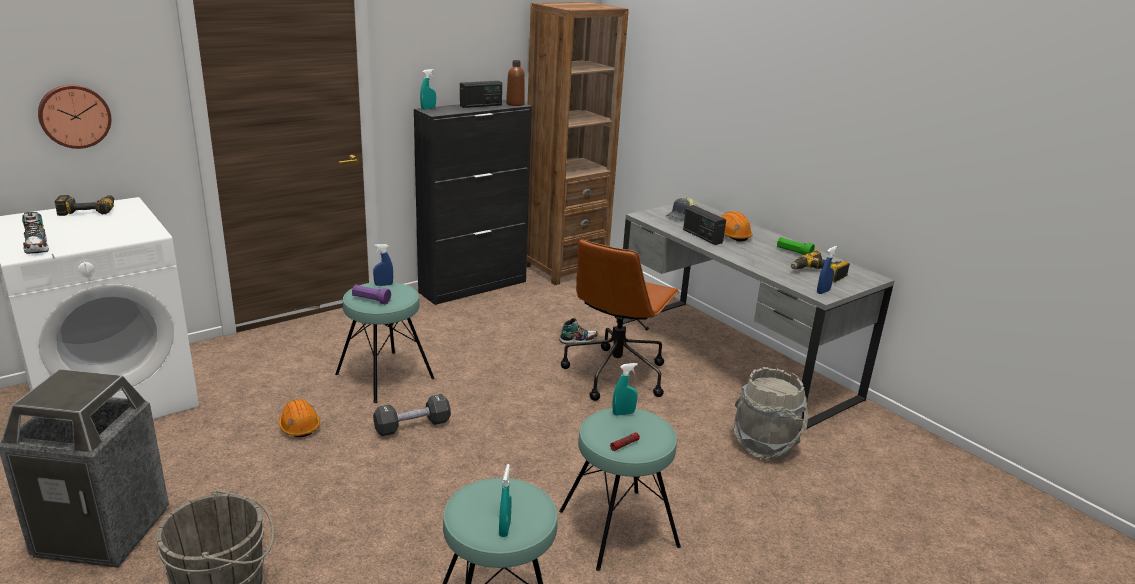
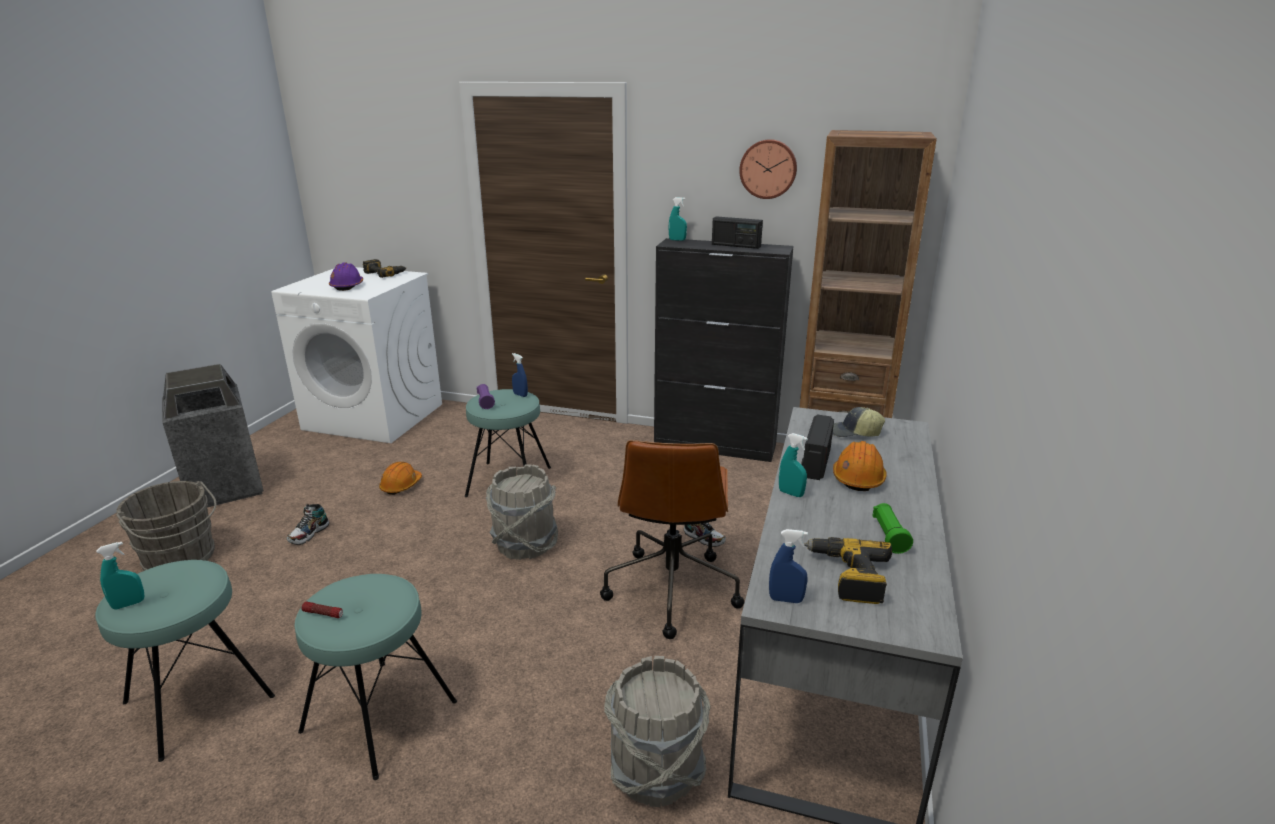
camera: 55 degrees right, 0 degrees up
shoe [22,212,49,254] -> shoe moved to [287,504,329,545]
wall clock [38,84,111,149] -> wall clock moved to [739,139,797,199]
black dumbbell [373,394,451,436] -> none
brown bottle [506,60,525,106] -> none
brown office chair [561,239,680,401] -> brown office chair turned 75 degrees counterclockwise [600,440,744,639]
turquoise spray bottle [612,363,638,416] -> turquoise spray bottle moved to [779,433,808,497]
none -> purple hard hat [329,262,363,291]
none -> grey bucket [486,464,558,560]

